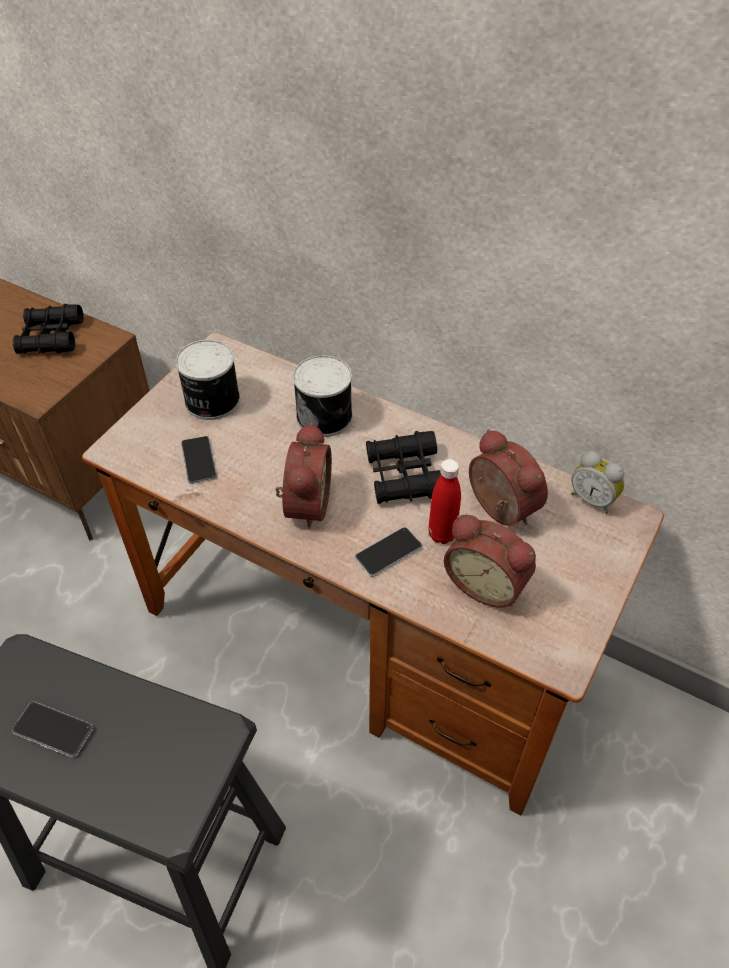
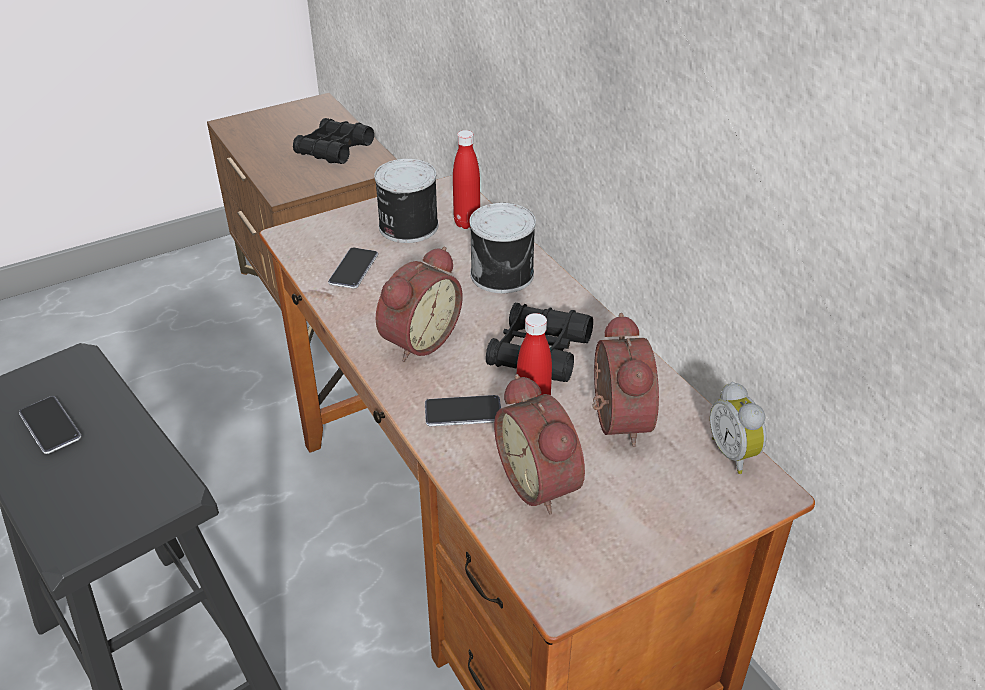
camera: 30 degrees right, 10 degrees down
none -> red bottle [453,130,480,229]

